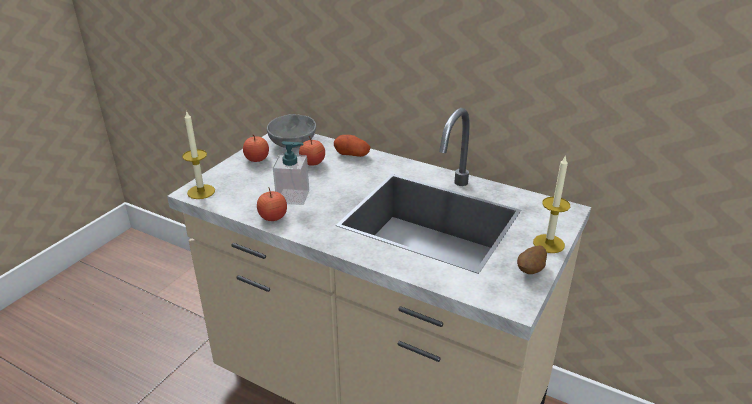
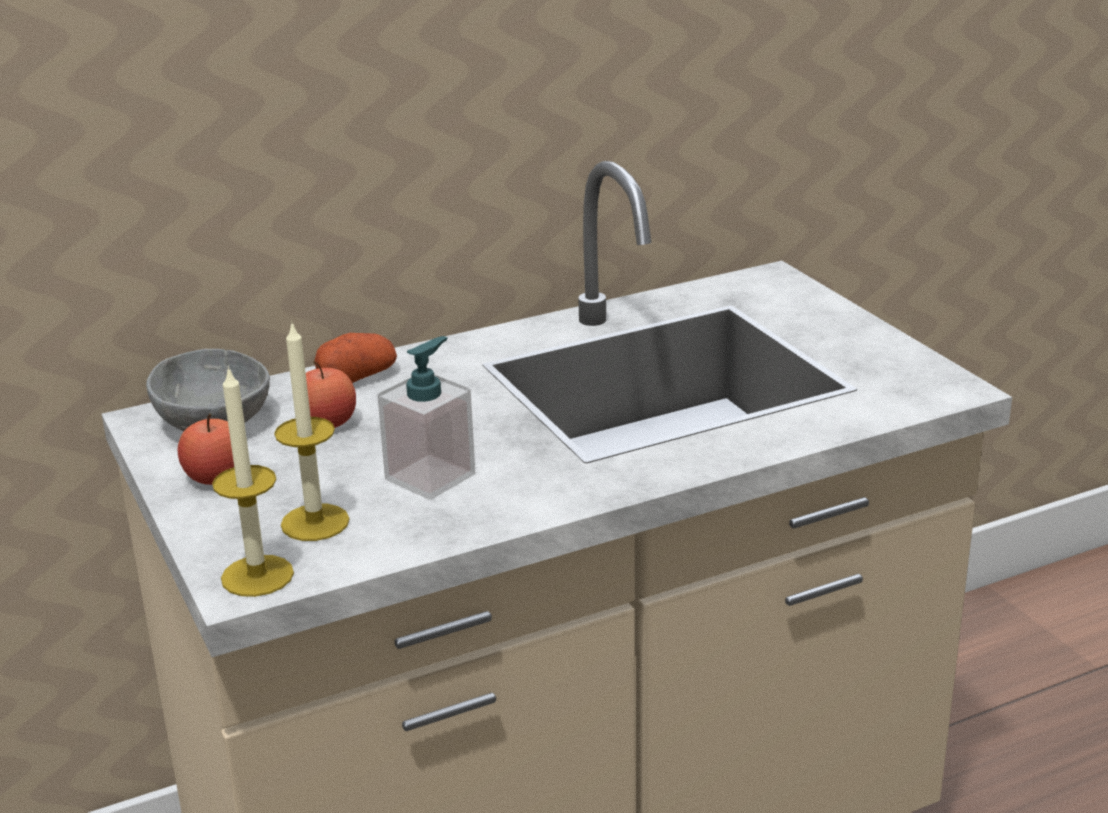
camera: 55 degrees left, 5 degrees down
apple [257,187,287,221] -> none
potato [517,246,547,274] -> none
candle [533,155,570,253] -> candle moved to [274,321,349,541]

